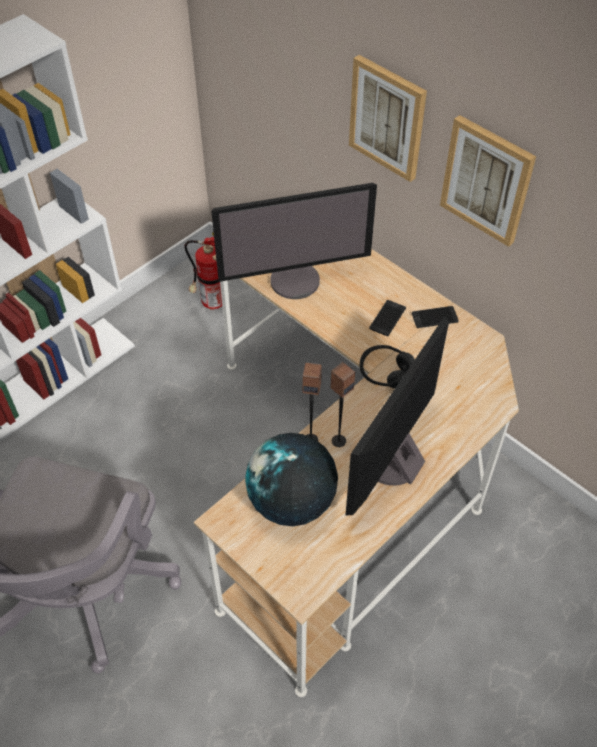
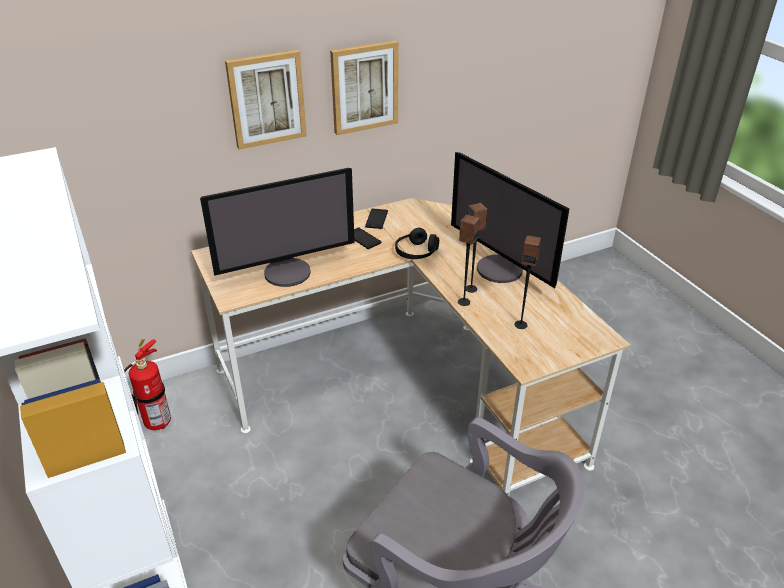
camera: 70 degrees left, 15 degrees down
monitor [211,183,377,299] -> monitor turned 60 degrees clockwise [200,168,355,287]
globe [245,433,338,526] -> speaker [514,235,541,329]

